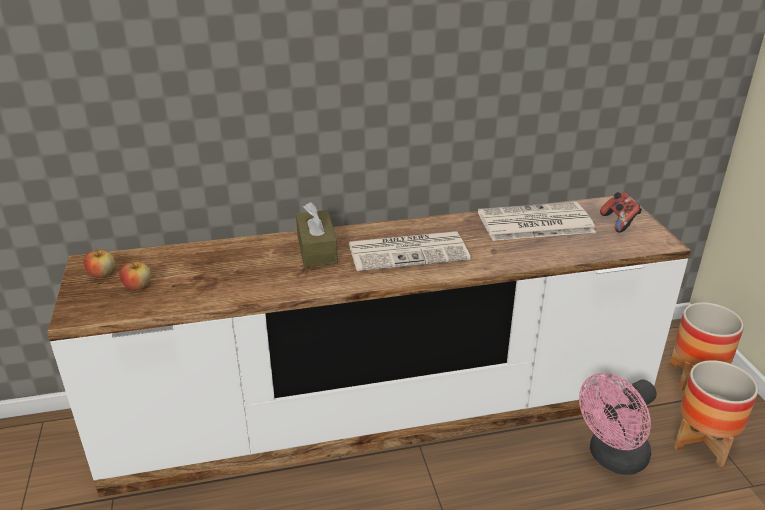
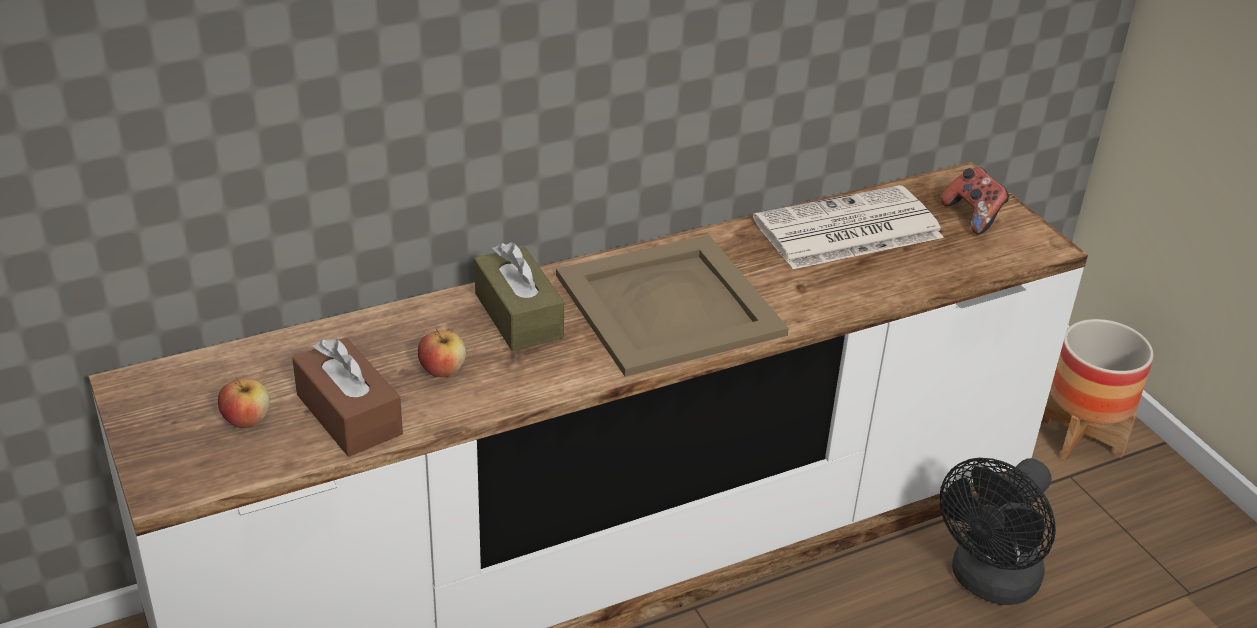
camera: 15 degrees left, 5 degrees up
apple [84,249,115,278] -> apple moved to [418,329,466,377]
newspaper [349,231,471,271] -> beige tray [556,235,789,377]
pink fan [579,373,657,475] -> black fan [940,458,1056,605]
planter [674,360,758,467] -> none
none -> brown tissue box [292,338,403,457]

